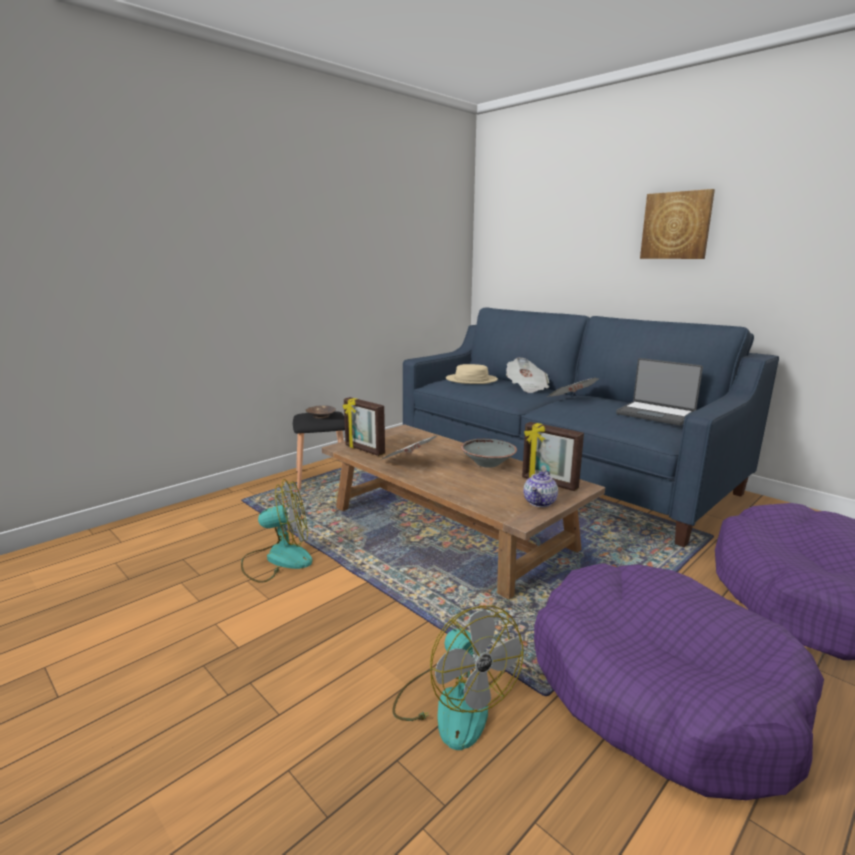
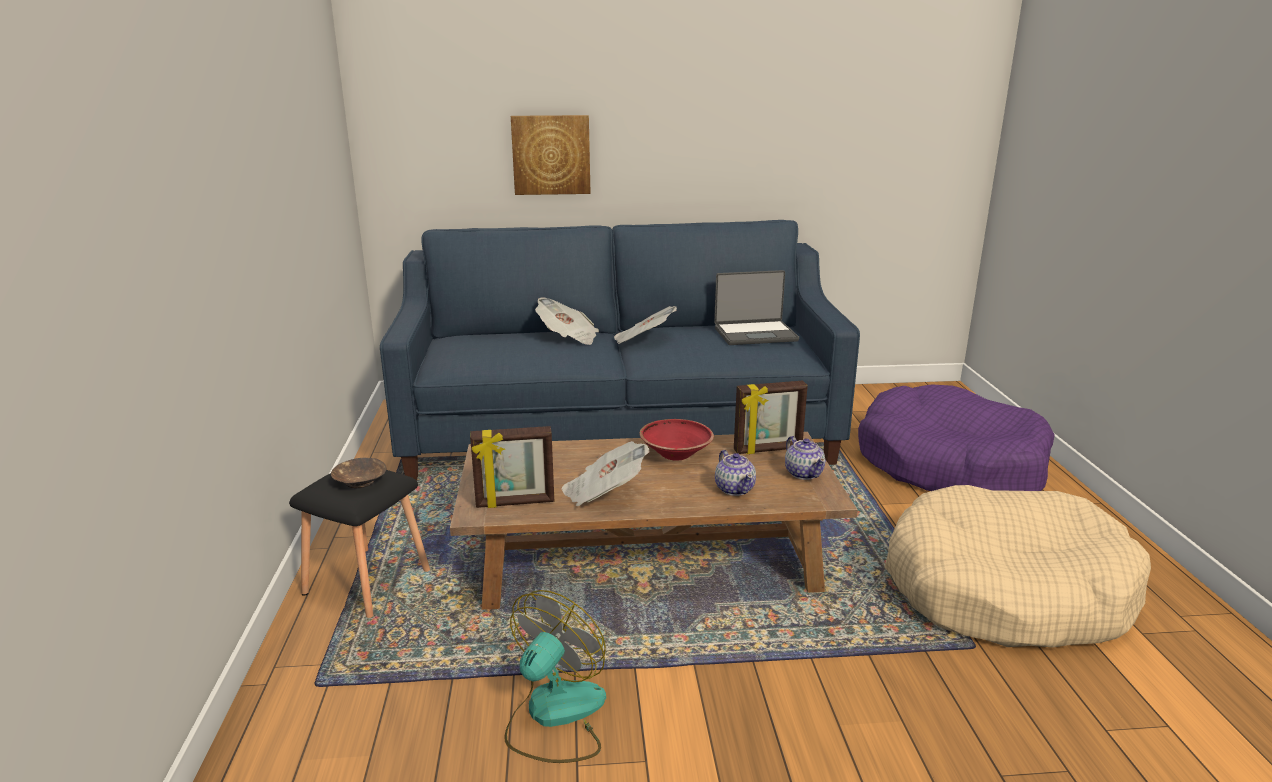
camera: 50 degrees left, 5 degrees up
fan [392,605,524,750] -> none
beige hat [446,364,498,384] -> none
grey bowl [461,439,517,468] -> red bowl [640,419,714,461]
purple dog bed [534,563,824,800] -> beige dog bed [885,485,1151,648]
picture [640,189,715,259] -> picture moved to [511,115,591,195]
none -> teapot [715,450,756,496]

